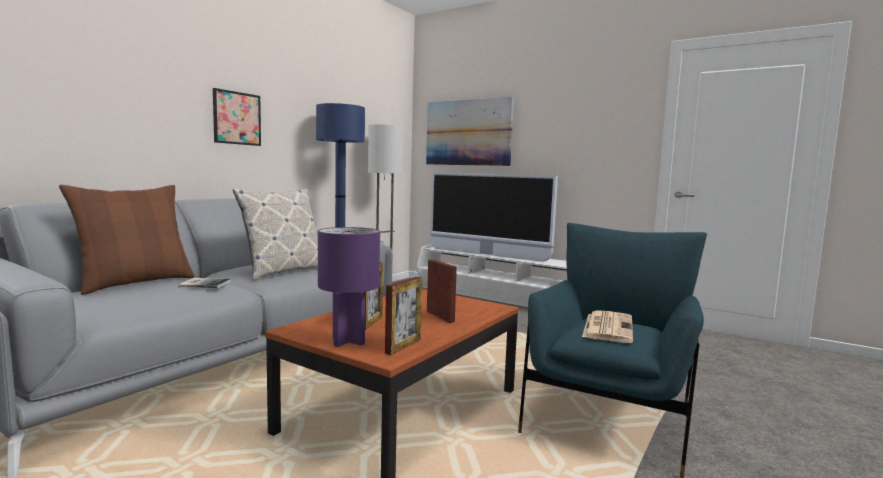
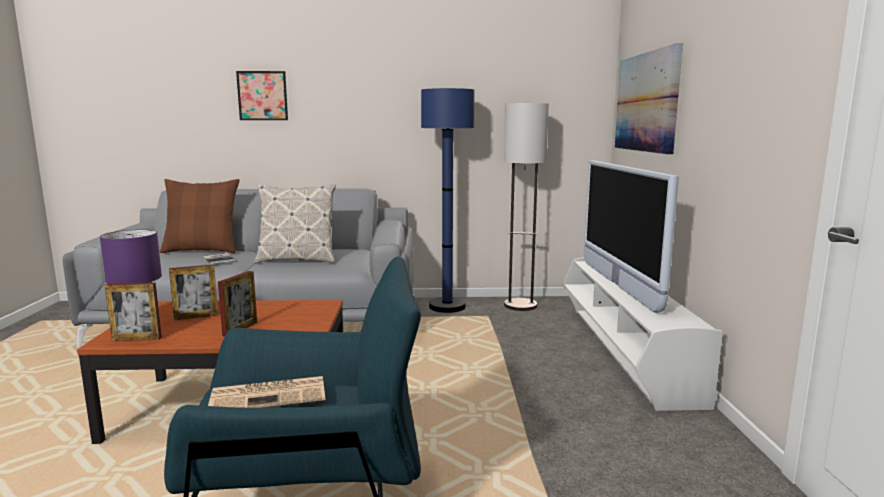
camera: 55 degrees right, 5 degrees up
picture [213,88,261,146] -> picture moved to [236,71,288,120]

